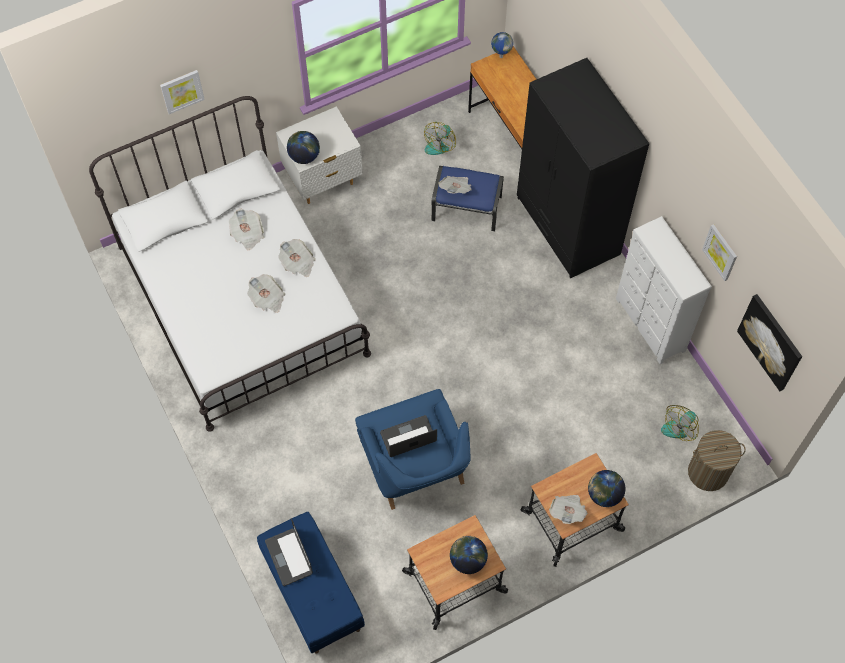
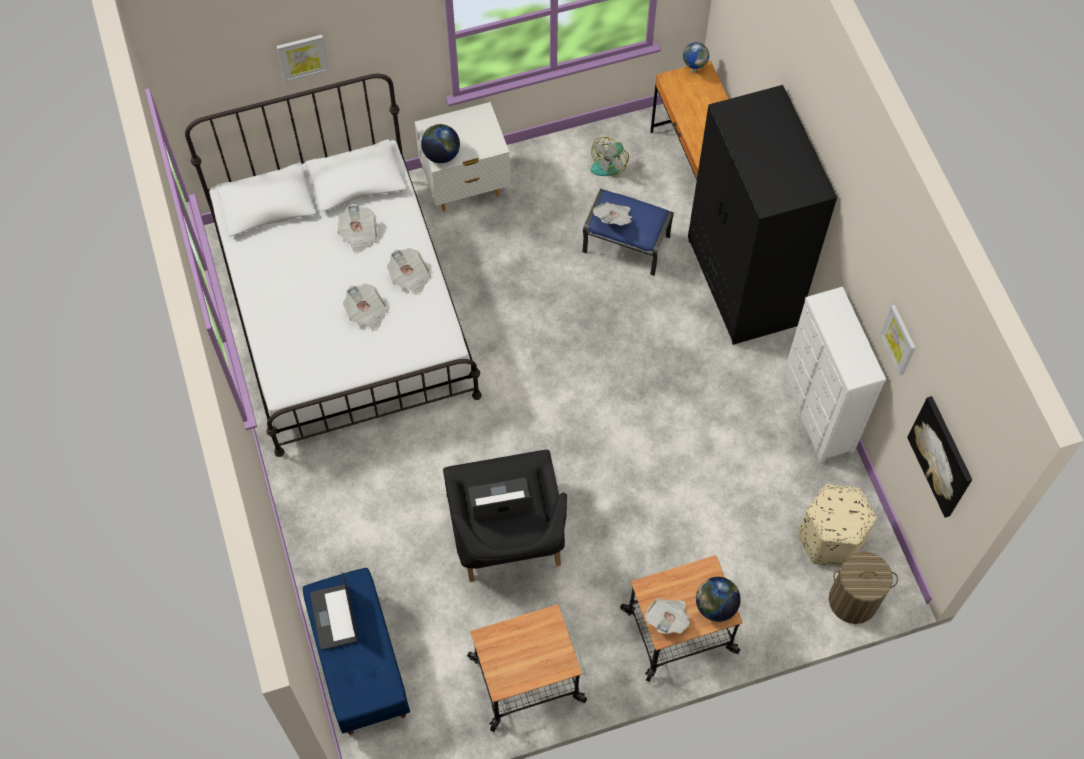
camera: 10 degrees right, 0 degrees up
blue armchair [355,389,471,510] -> black armchair [443,450,567,582]
globe [450,536,488,574] -> none
fan [661,405,699,441] -> beige ottoman [798,484,877,567]

